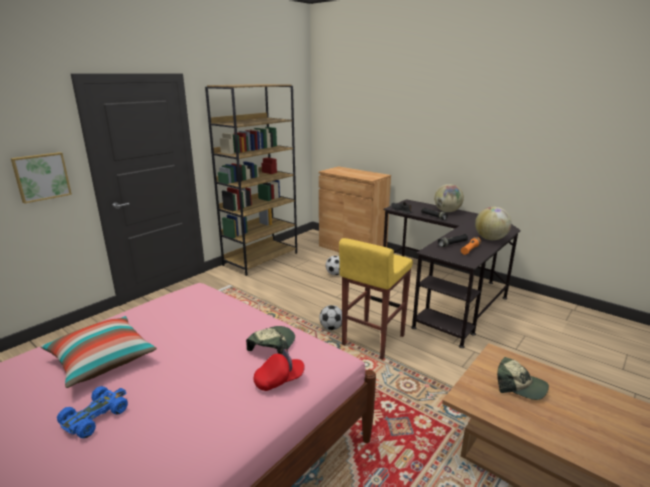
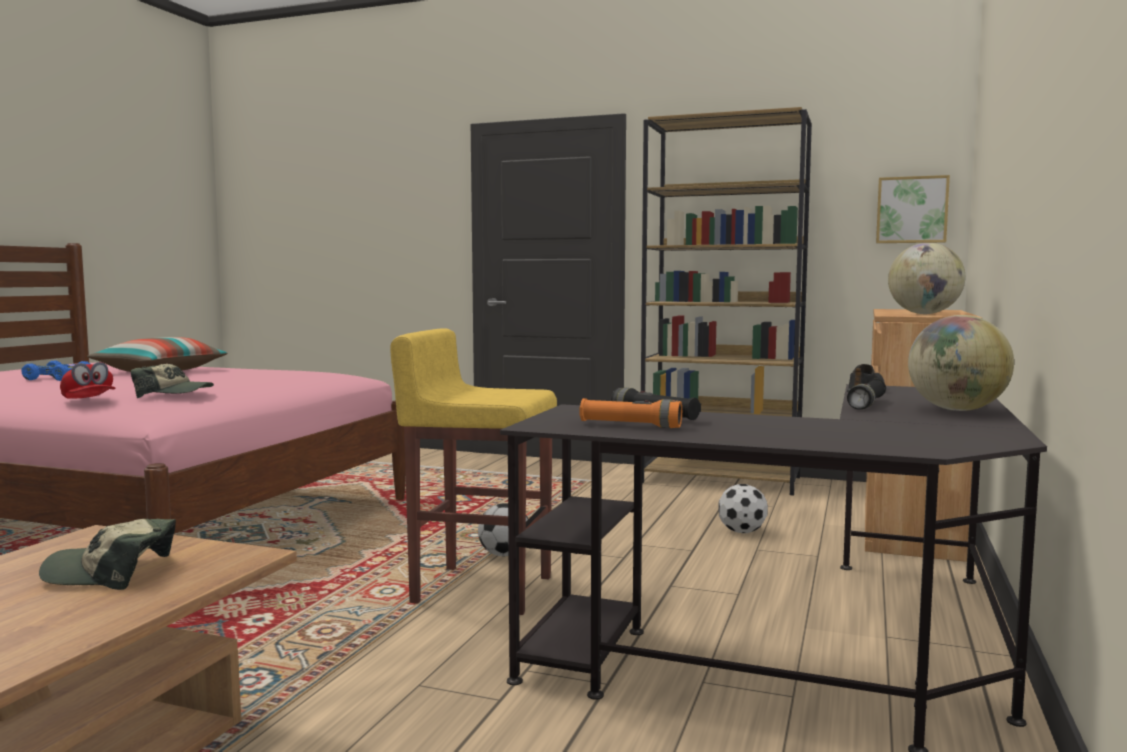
camera: 70 degrees right, 15 degrees down
picture [11,152,72,204] -> picture moved to [876,175,950,243]
globe [475,206,512,240] -> globe moved to [888,243,965,314]
cap [497,357,549,400] -> cap turned 75 degrees clockwise [39,519,176,590]

